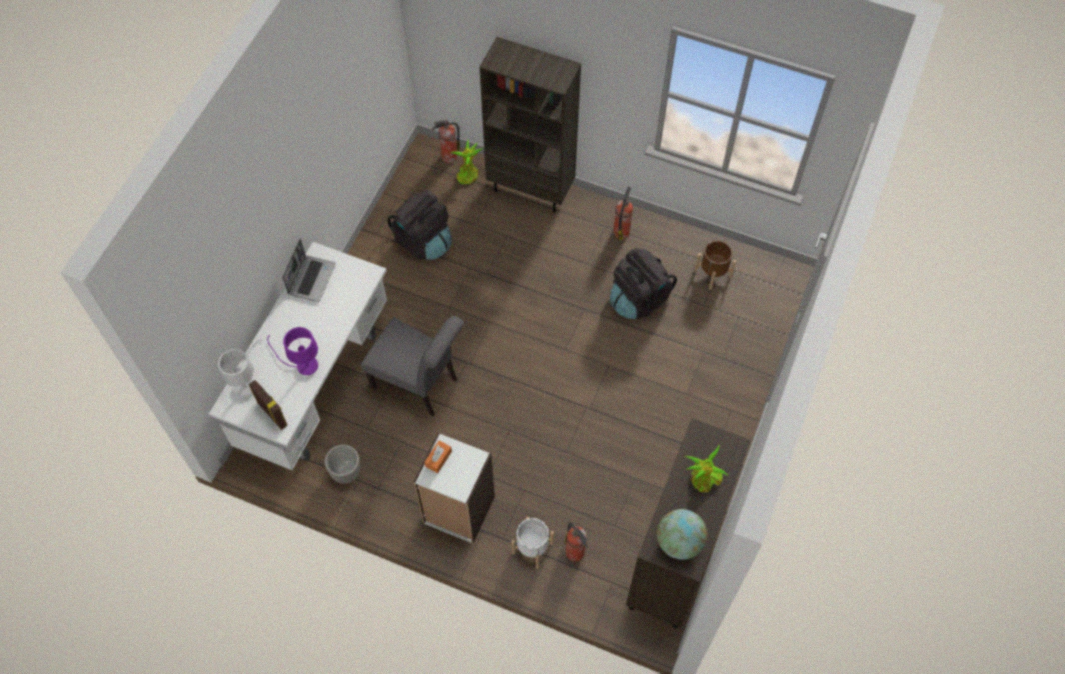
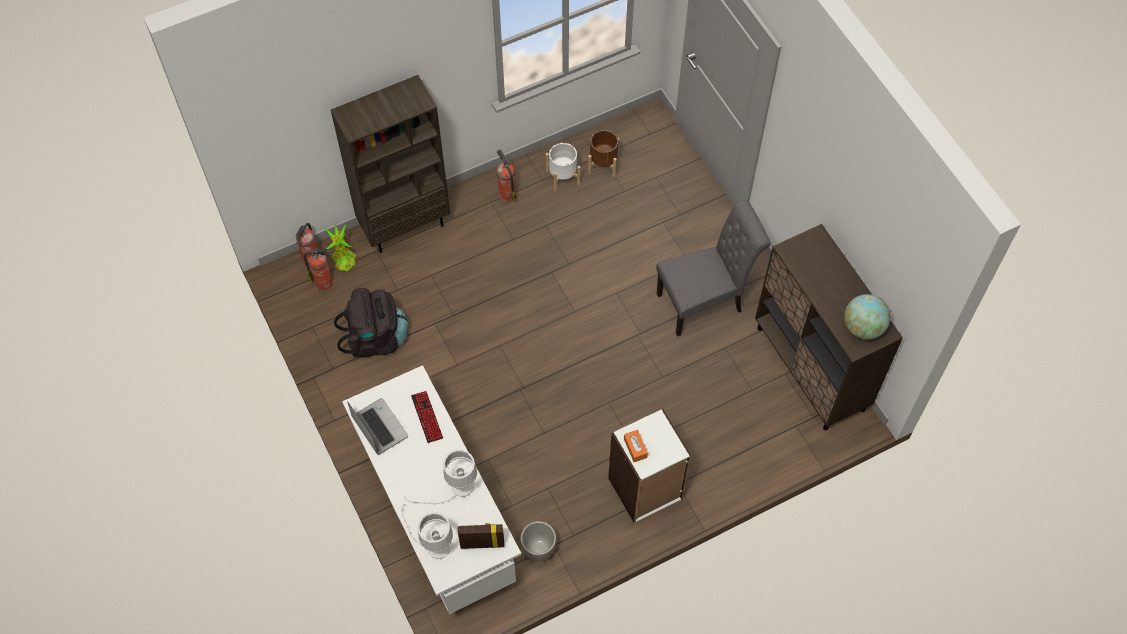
camera: 50 degrees left, 0 degrees up
purple table lamp [267,327,318,375] -> white table lamp [404,450,477,504]
grey chair [361,316,464,416] -> grey chair moved to [656,200,771,337]
white planter [511,517,554,569] -> white planter moved to [546,143,581,192]
fire extinguisher [564,522,588,562] -> fire extinguisher moved to [304,249,333,290]
black backpack [610,248,677,319] -> none
potted plant [685,444,728,492] -> none
none -> keyboard [411,391,443,443]

